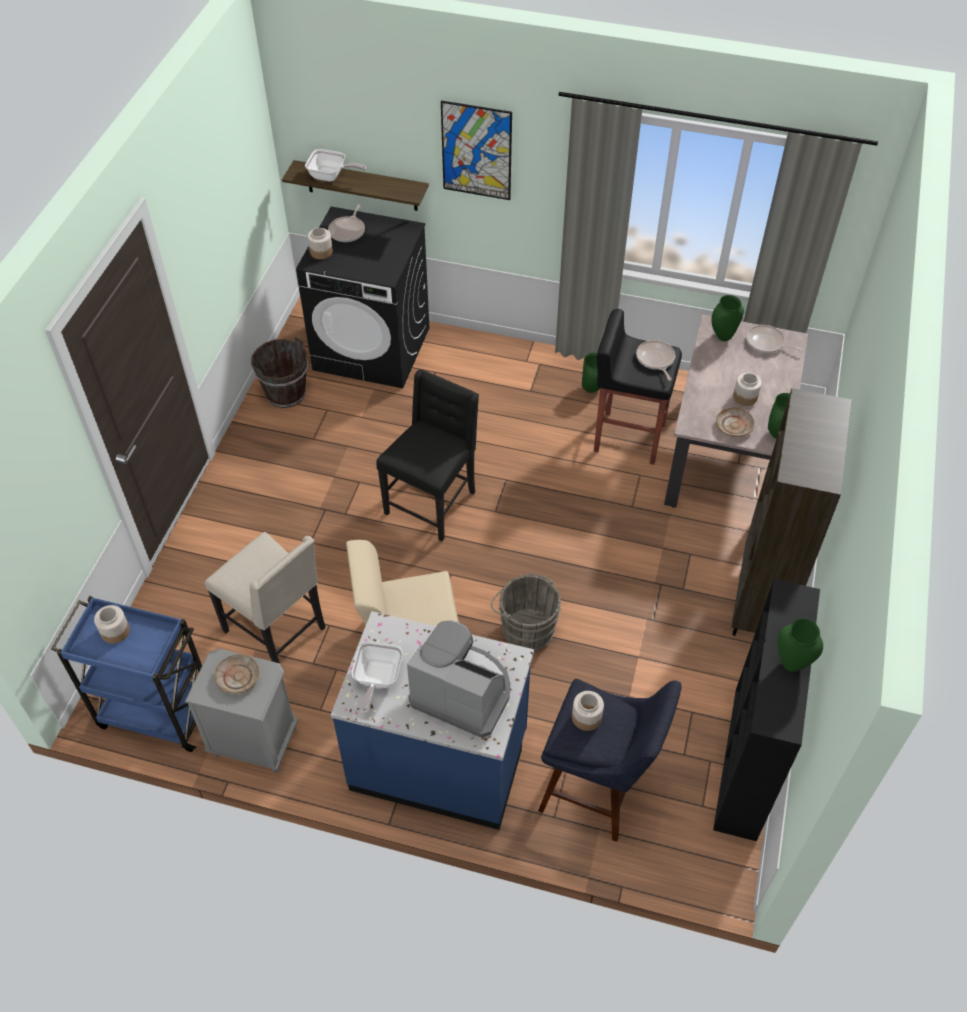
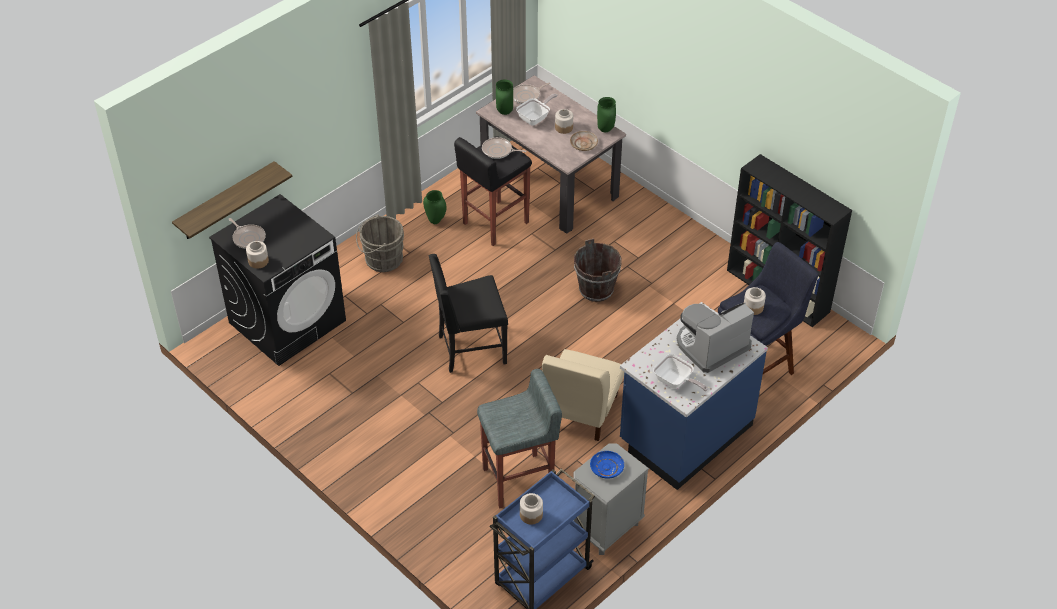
camera: 60 degrees left, 5 degrees down
beige chair [205,532,326,663] -> grey stool [477,369,562,508]
beige plate [215,654,260,694] -> blue plate [590,451,624,479]
brown bucket [251,336,308,408] -> brown bucket moved to [574,239,622,302]
frying pan [305,149,366,182] -> frying pan moved to [516,94,558,125]
black chair [376,369,479,541] -> black chair turned 75 degrees counterclockwise [429,254,508,373]
picture [441,100,512,200] -> none
grey bucket [491,574,561,651] -> grey bucket moved to [356,214,404,272]
brown bookcase [732,388,852,636] -> none
green vase [777,619,823,672] -> none

